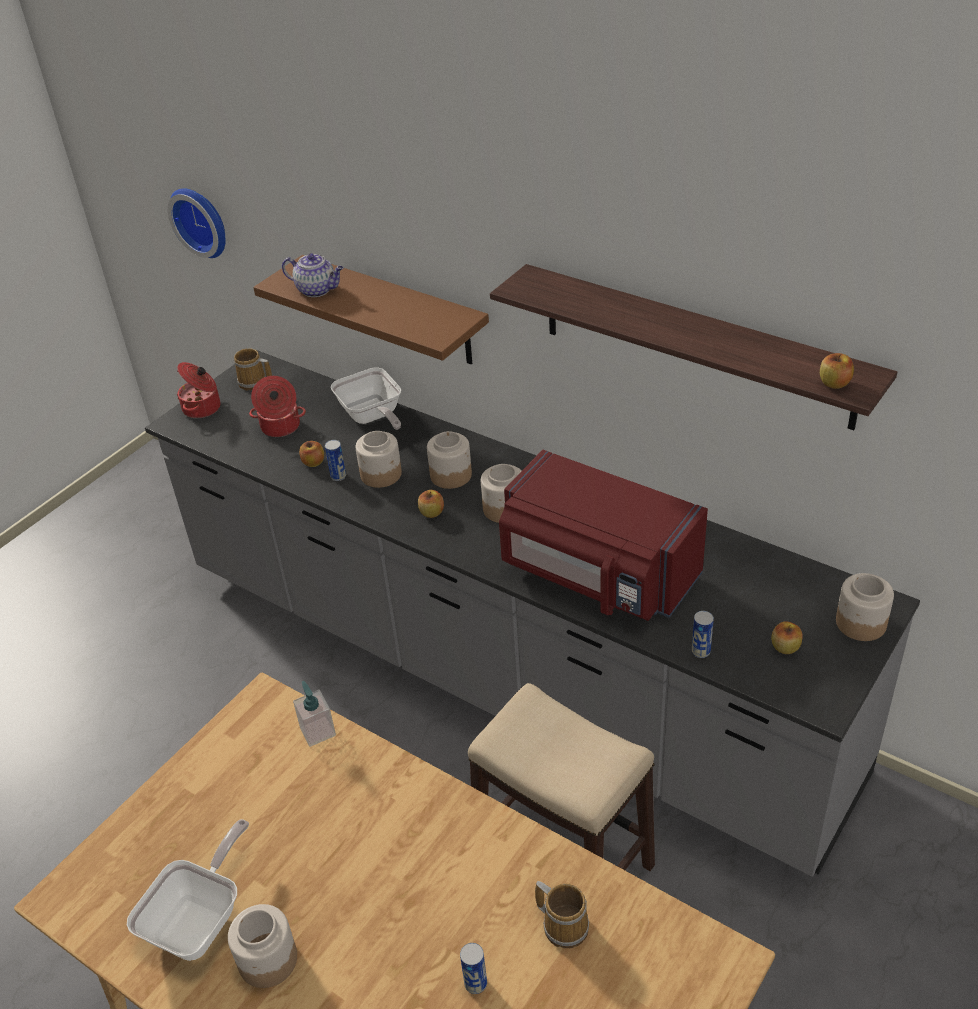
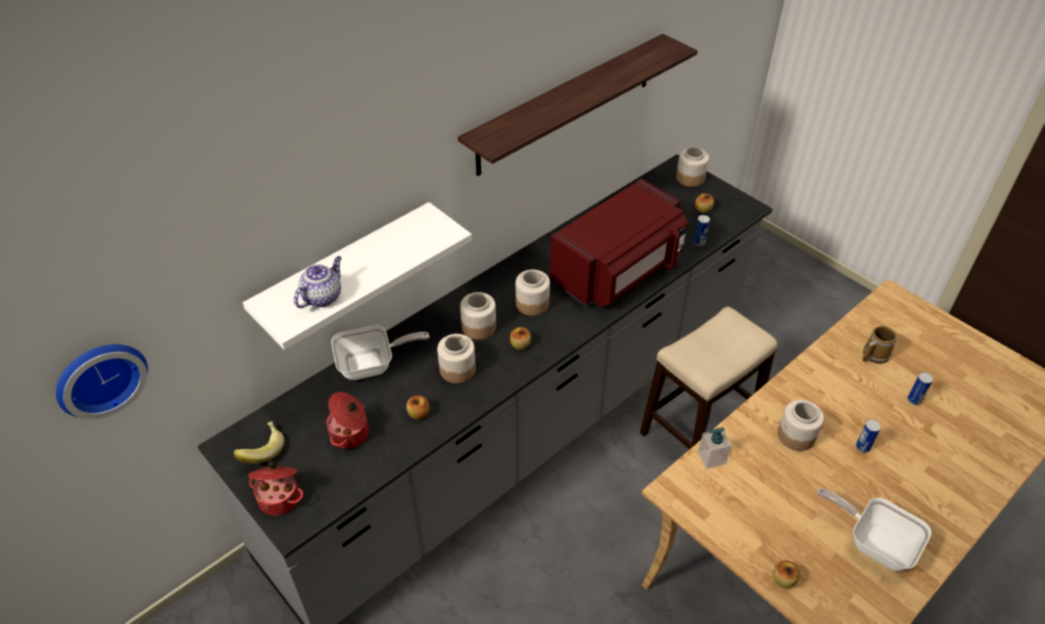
camera: 80 degrees left, 5 degrees up
jar [228,904,297,988] -> jar moved to [778,400,824,451]
mug [234,348,272,391] -> banana [234,422,284,463]
brown shelf [253,255,489,364] -> white shelf [243,202,472,350]
can [325,440,346,481] -> can moved to [856,419,881,453]
apple [820,353,854,389] -> apple moved to [773,560,800,588]

